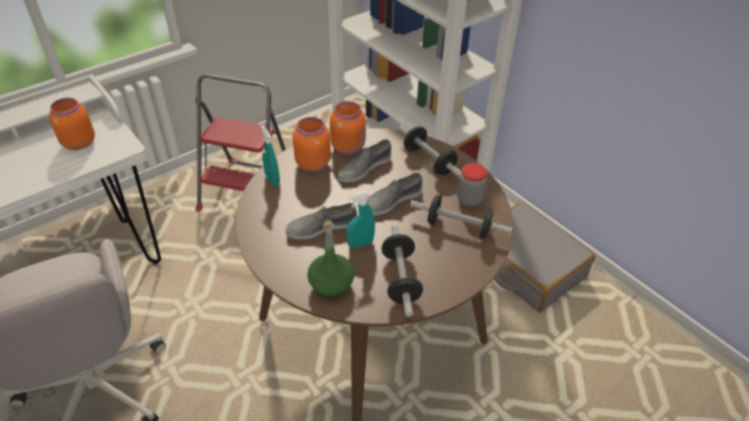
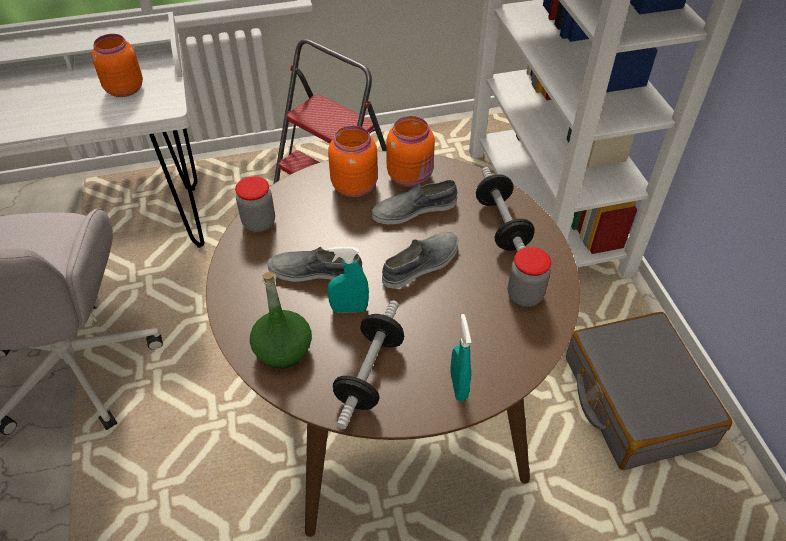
camera: 25 degrees right, 5 degrees up
turquoise spray bottle [261,125,280,186] -> turquoise spray bottle moved to [451,314,472,401]
grey shoe [366,173,423,216] -> grey shoe turned 150 degrees clockwise [382,232,458,289]
dumbbell [410,195,512,239] -> none
none -> jar [235,176,275,232]

